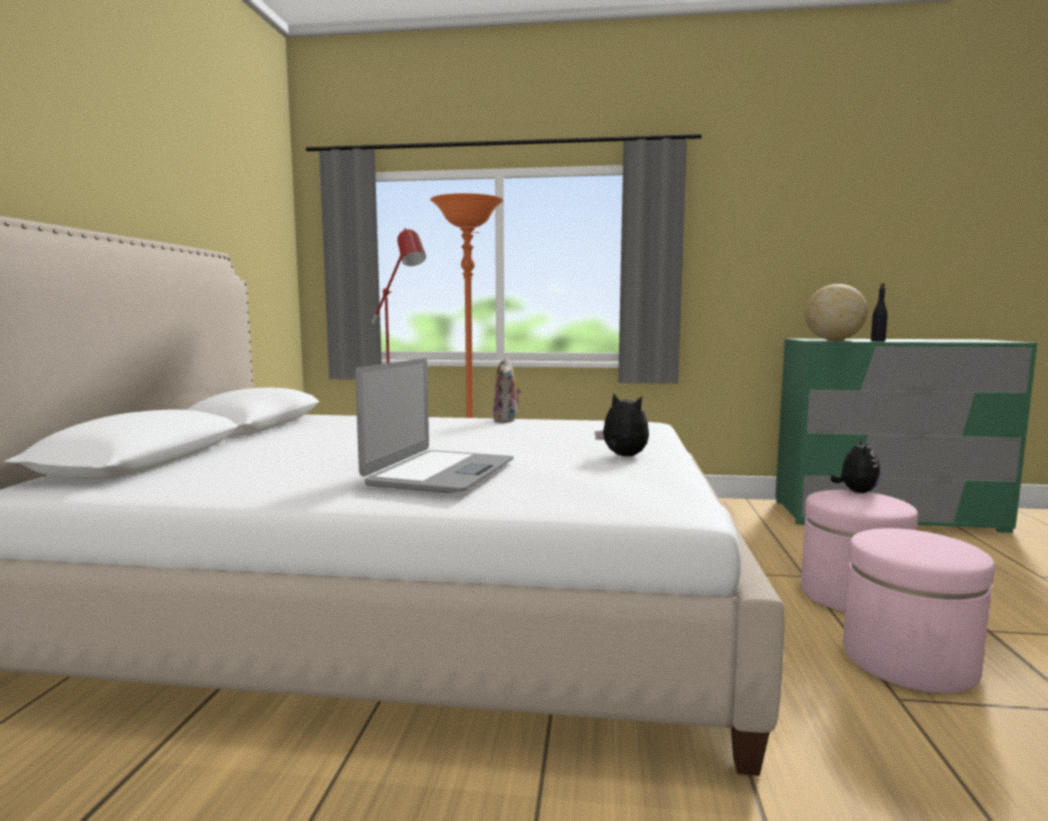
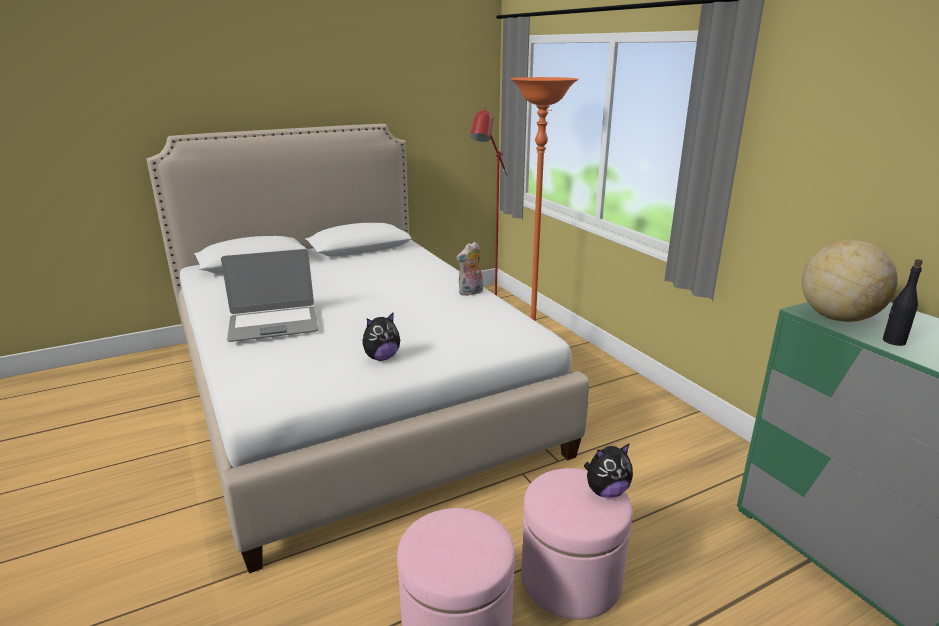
camera: 55 degrees right, 15 degrees up
plush toy [595,394,649,456] -> plush toy turned 45 degrees clockwise [362,312,400,361]

